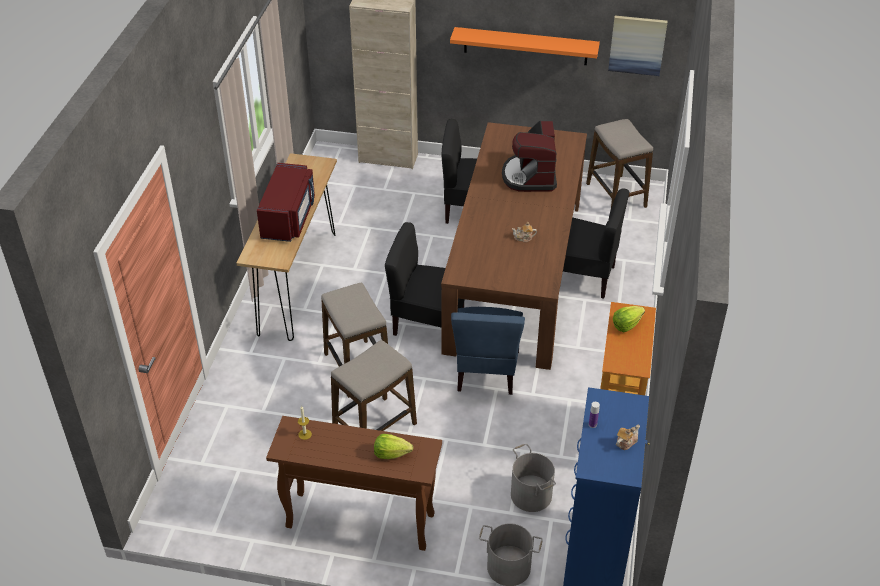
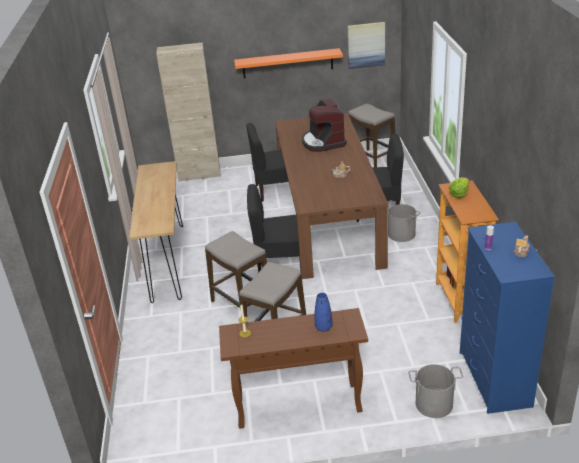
camera: 15 degrees left, 10 degrees down
red microwave [257,163,315,242] -> none
lettuce [374,434,413,459] -> blue vase [314,293,332,331]
blue chair [451,307,525,395] -> none
grey bucket [511,443,556,512] -> grey bucket moved to [388,200,421,242]

